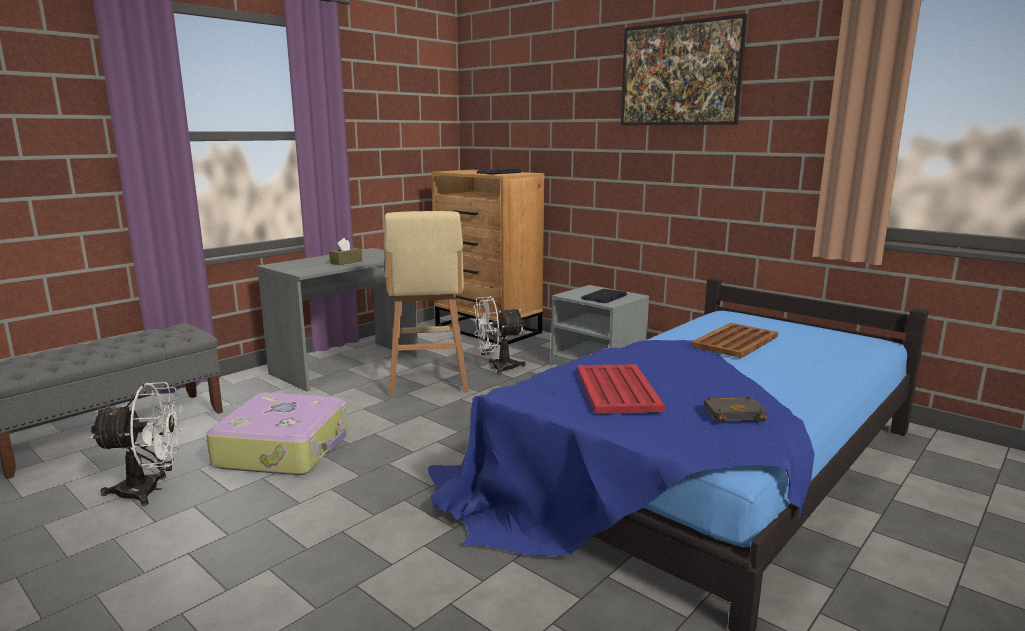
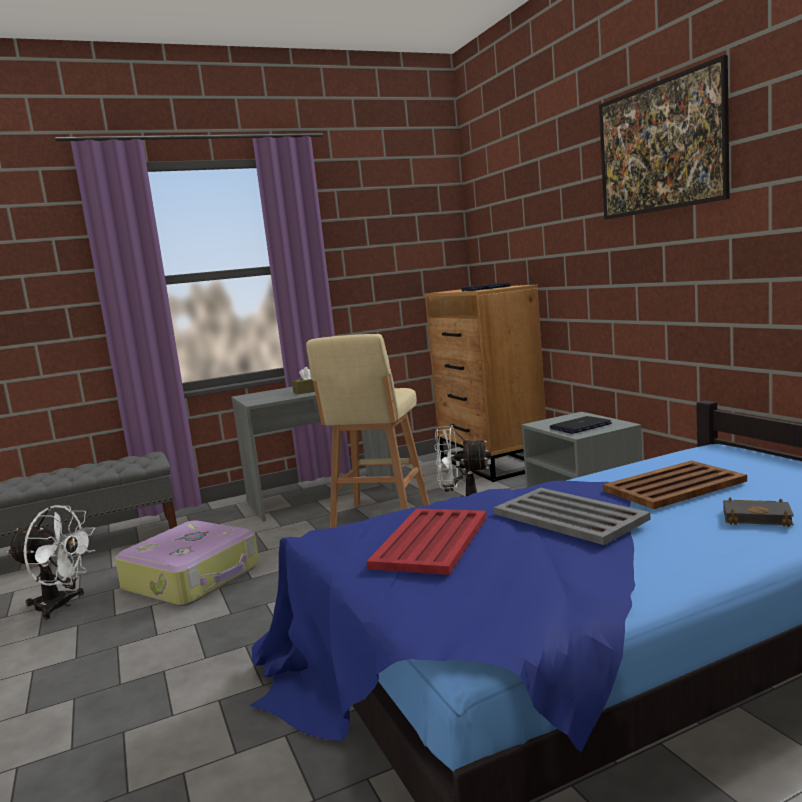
camera: 25 degrees right, 5 degrees down
black book [704,396,767,422] -> black book moved to [723,498,794,527]
none -> grey tray [494,488,651,545]

